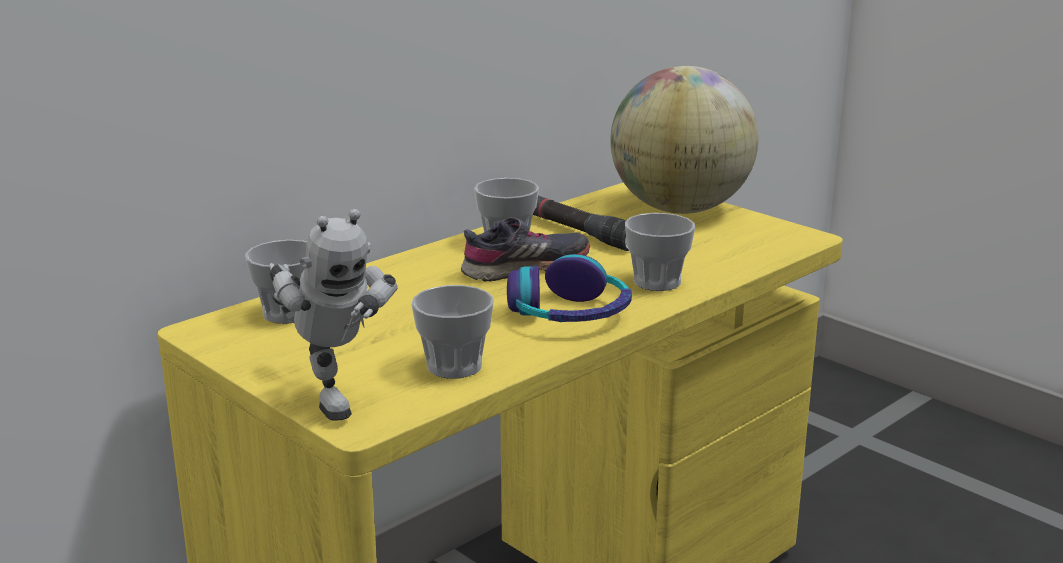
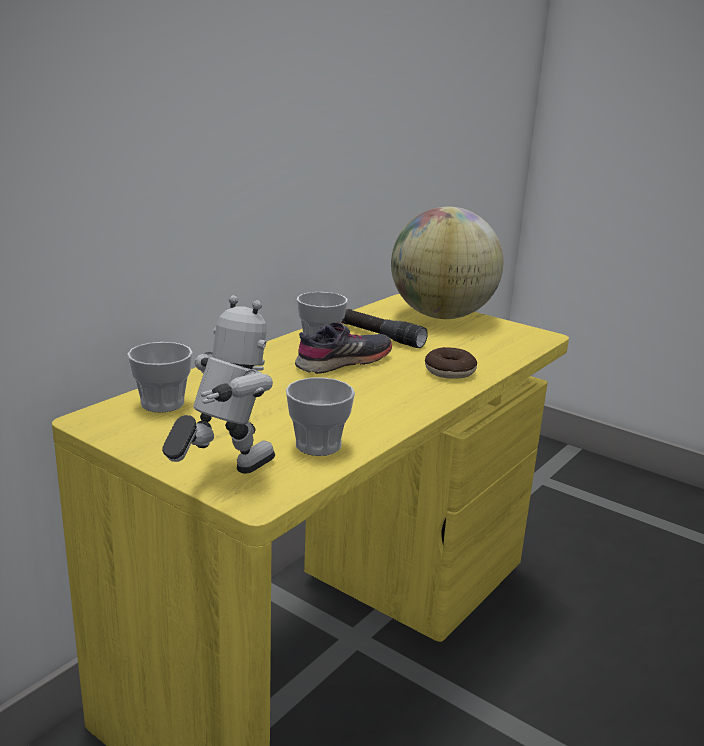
camera: 10 degrees left, 0 degrees up
toy robot [269,209,398,421] -> toy robot turned 105 degrees counterclockwise [162,295,275,474]
headphones [507,254,632,322] -> none
cup [625,213,695,291] -> donut [425,347,477,379]

